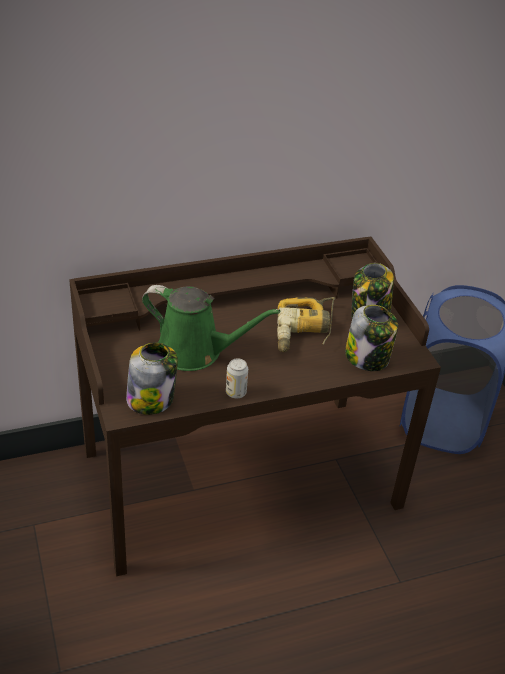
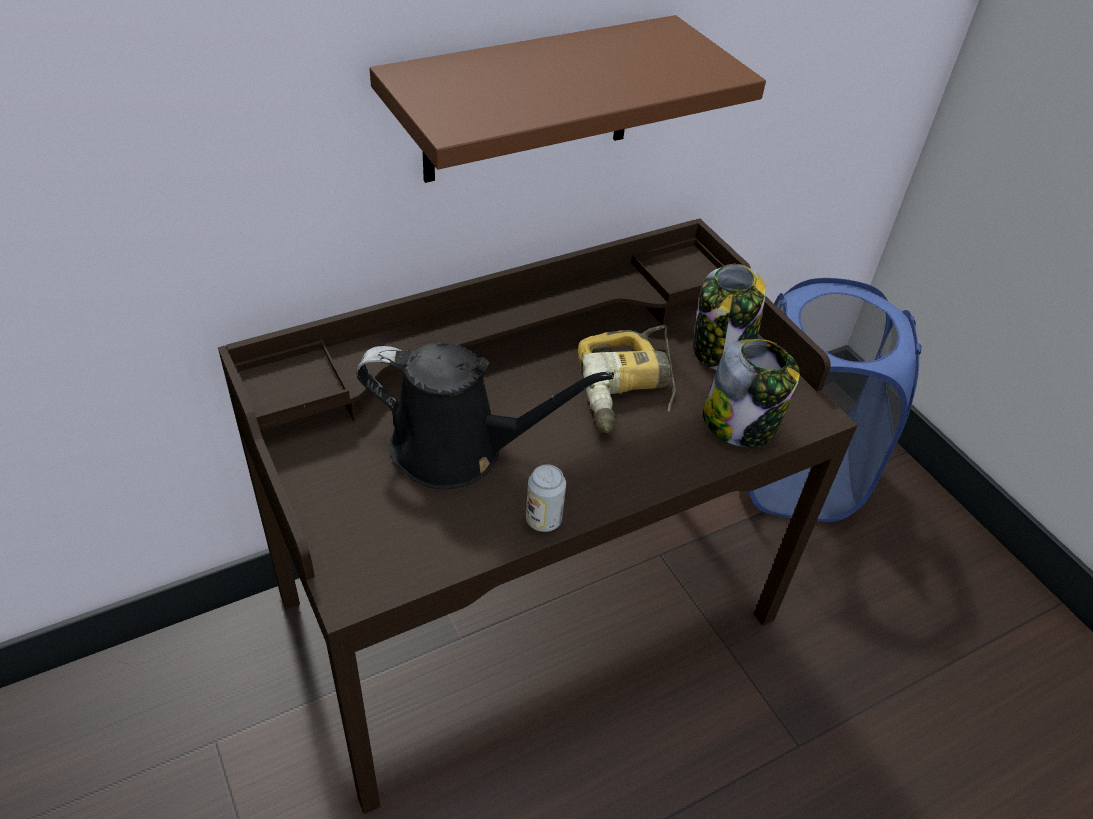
camera: 10 degrees left, 5 degrees up
jar [126,342,178,415] -> none
green watering can [142,285,280,371] -> black watering can [356,343,614,489]
none -> brown shelf [370,15,766,183]

